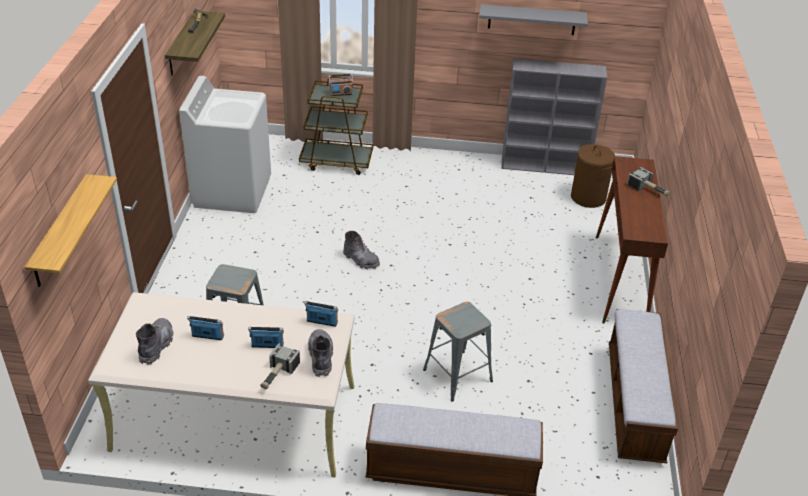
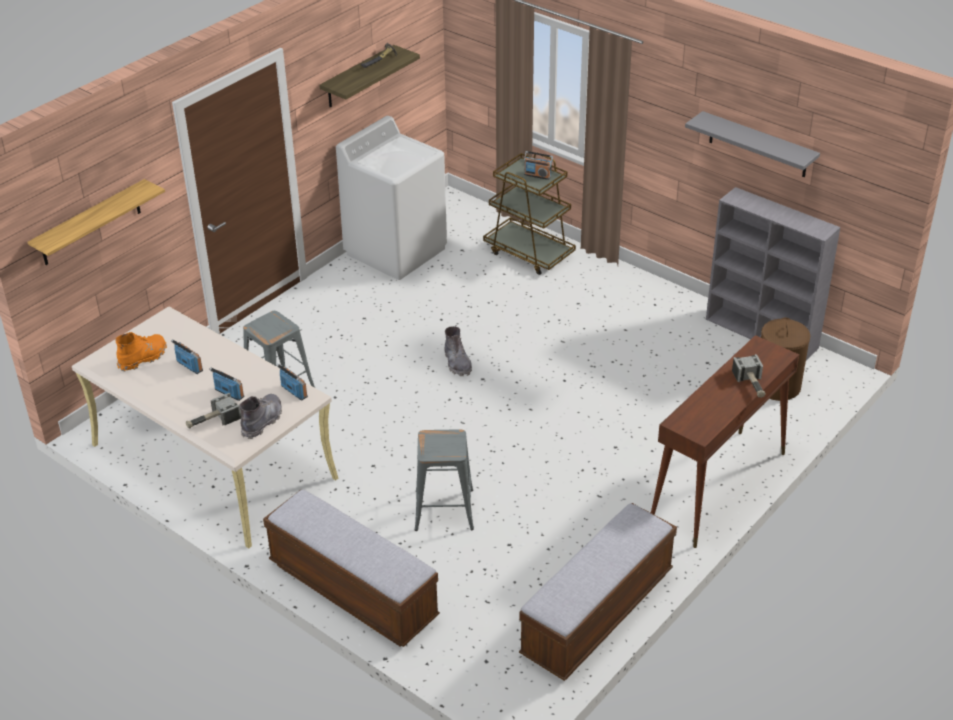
camera: 35 degrees right, 0 degrees up
grey boot [136,318,173,365] -> orange boot [115,332,167,372]

